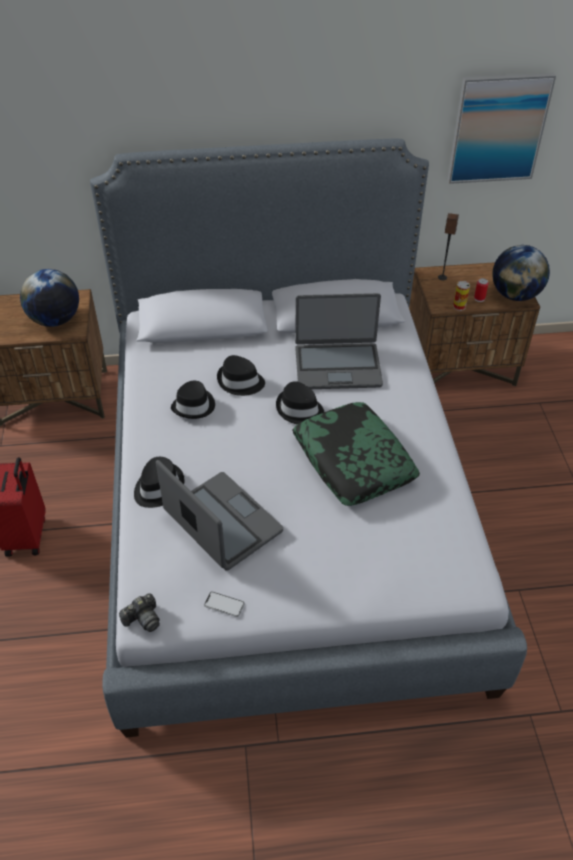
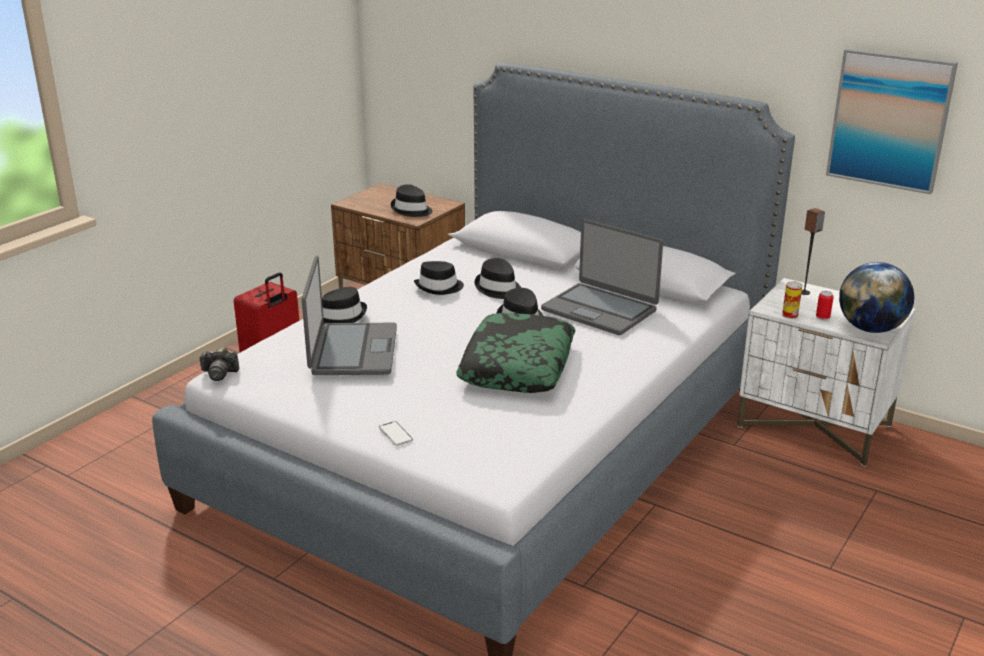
camera: 40 degrees right, 20 degrees down
globe [20,269,79,327] -> black hat [391,184,433,217]
phone [204,592,245,617] -> phone moved to [379,421,413,446]
brown nightstand [409,262,540,386] -> white nightstand [738,278,916,467]

